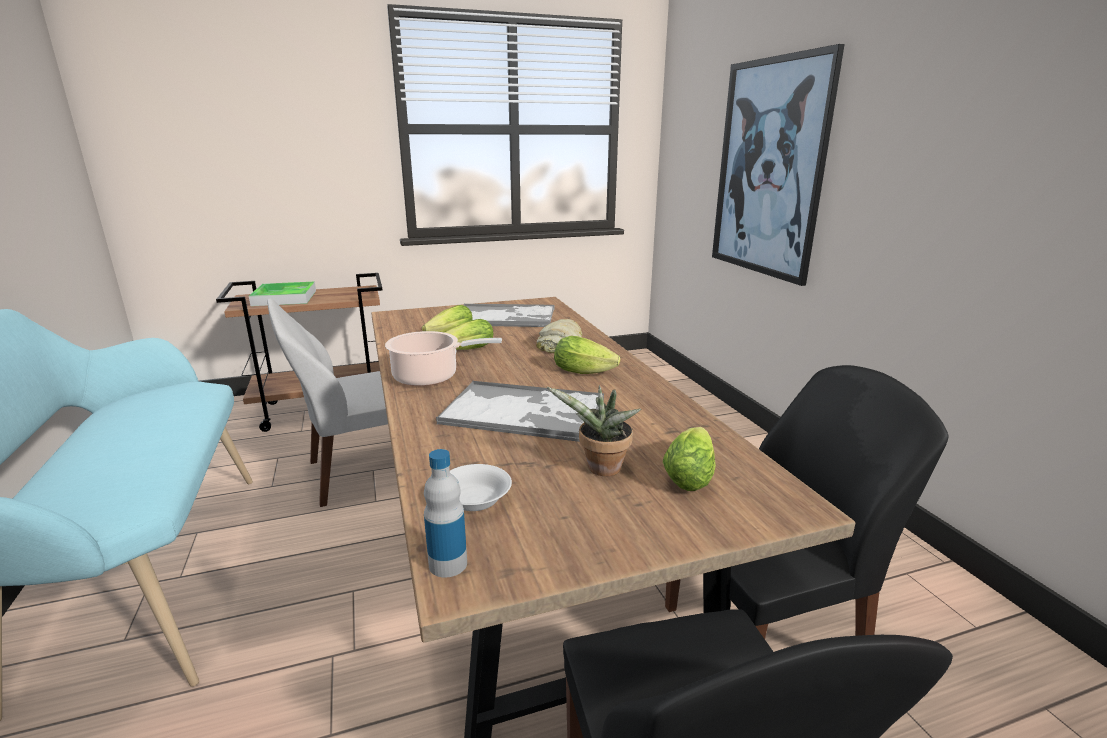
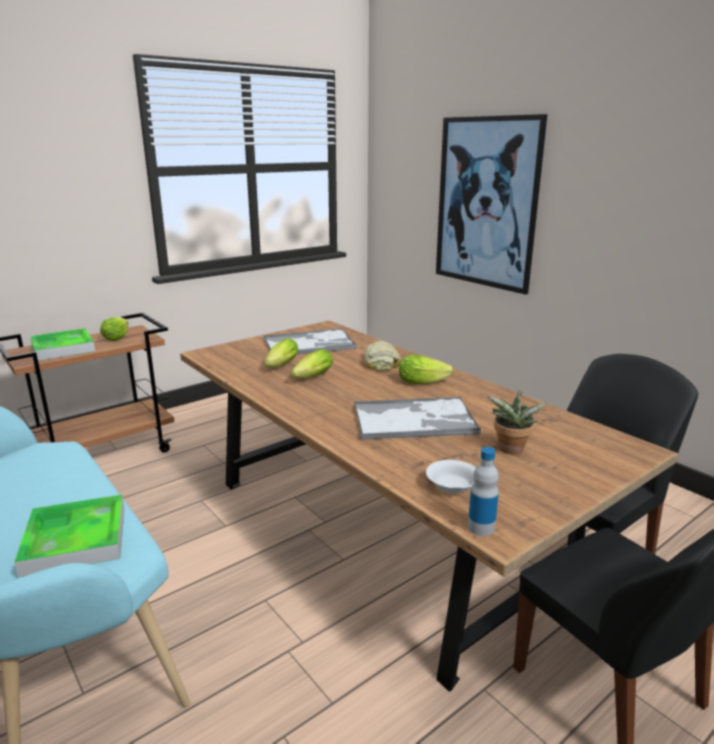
camera: 20 degrees left, 0 degrees up
white chair [267,298,388,507] -> none
cooking pot [385,331,502,386] -> none
lettuce [662,427,716,491] -> lettuce moved to [100,317,128,341]
none -> tray [14,495,125,578]

